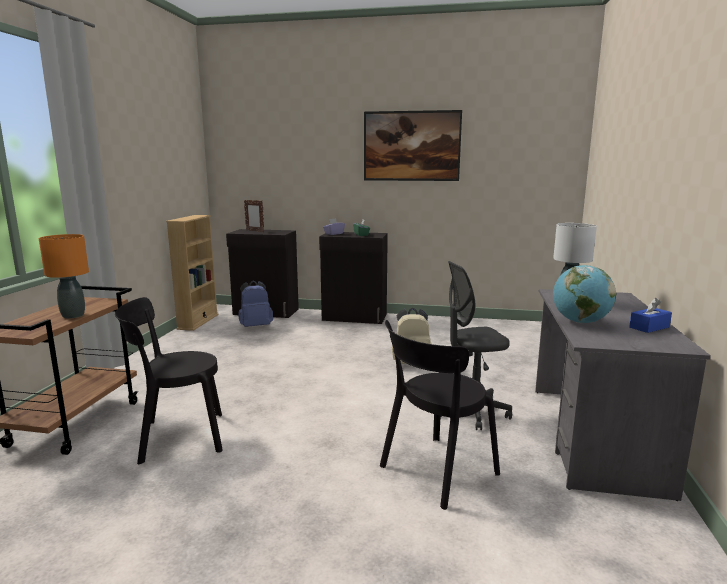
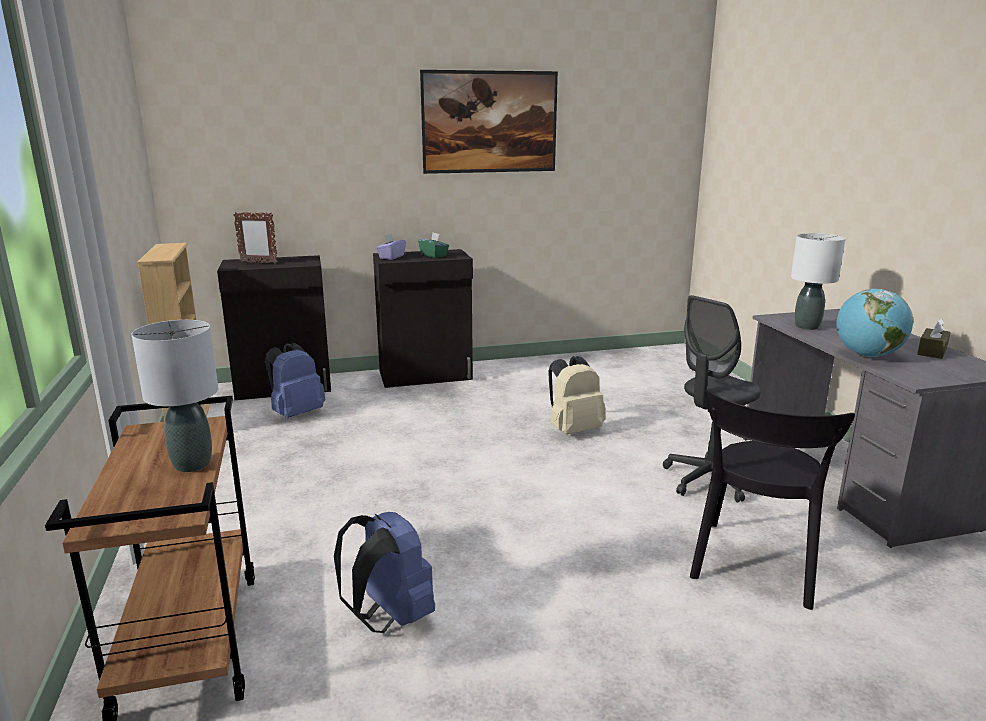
camera: 25 degrees left, 5 degrees up
orange table lamp [39,234,89,319] -> grey table lamp [131,320,218,472]
black chair [115,297,223,464] -> blue backpack [334,512,435,633]
blue tissue box [629,298,672,333] -> brown tissue box [917,318,951,359]

